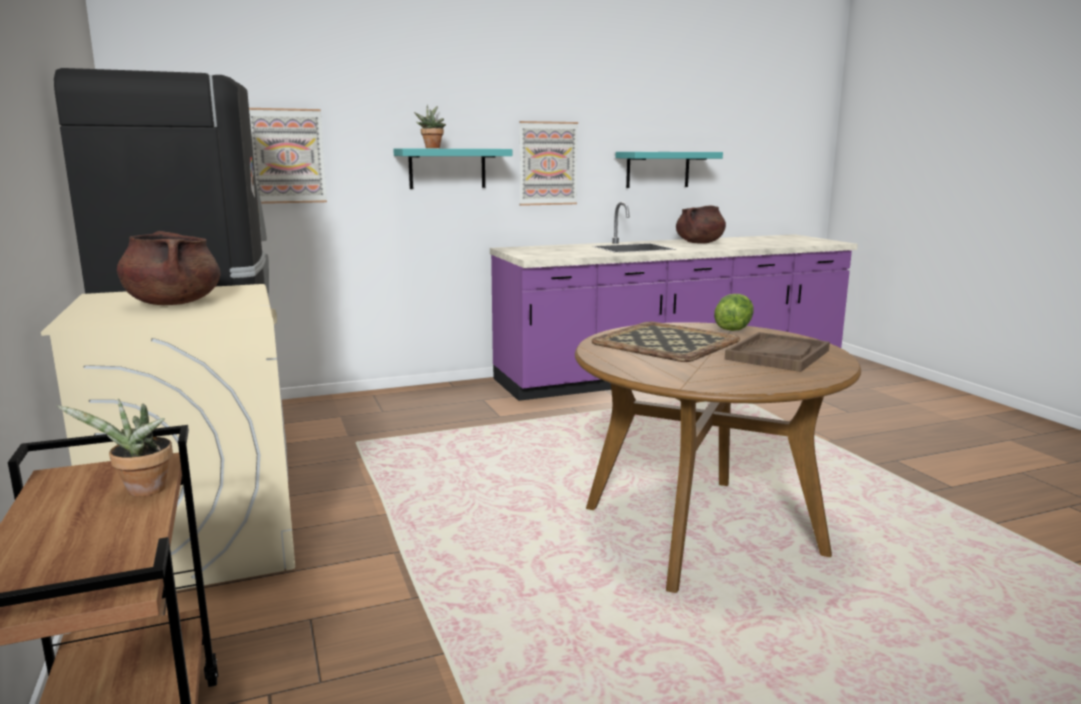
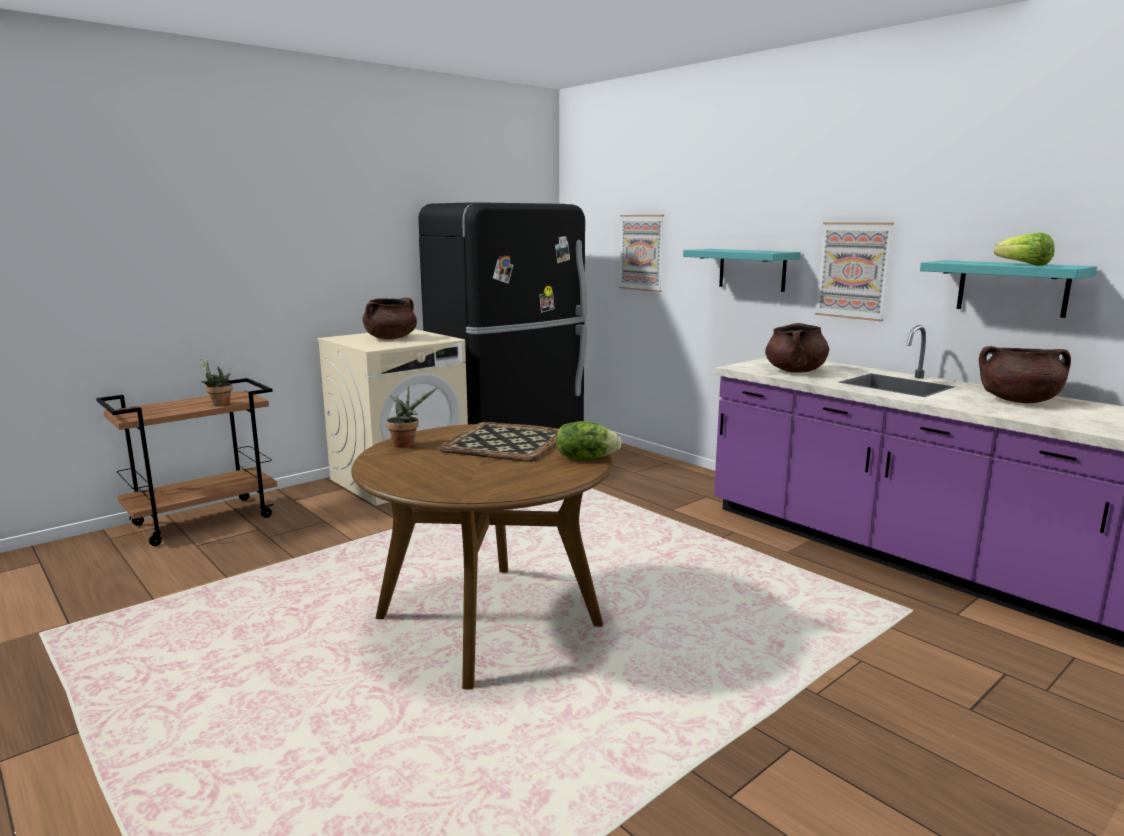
camera: 70 degrees right, 0 degrees up
potted plant [414,105,446,148] -> potted plant moved to [386,386,438,448]
brown tray [725,332,830,372] -> none
none -> brown cooking pot [765,323,829,373]
none -> lettuce [994,233,1055,266]

